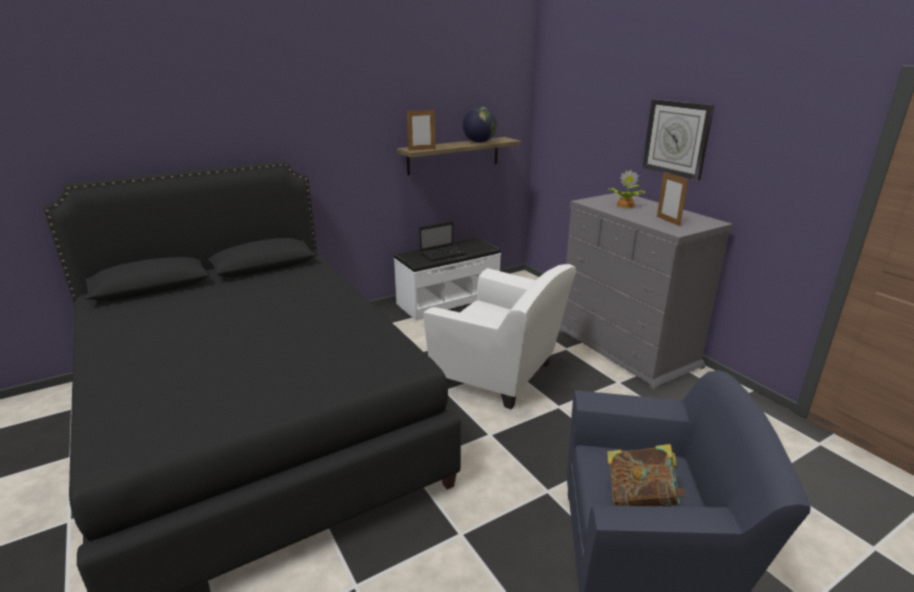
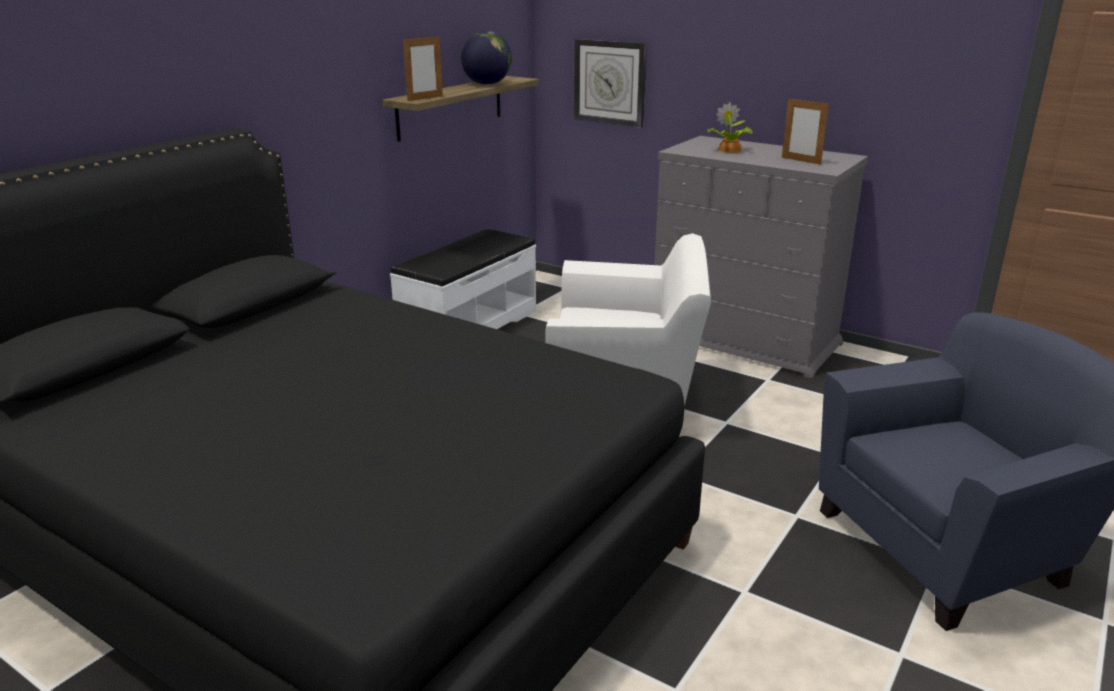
camera: 25 degrees left, 0 degrees up
laptop [419,221,466,261] -> none
book [607,444,686,507] -> none
wall clock [642,99,714,181] -> wall clock moved to [574,39,647,128]

